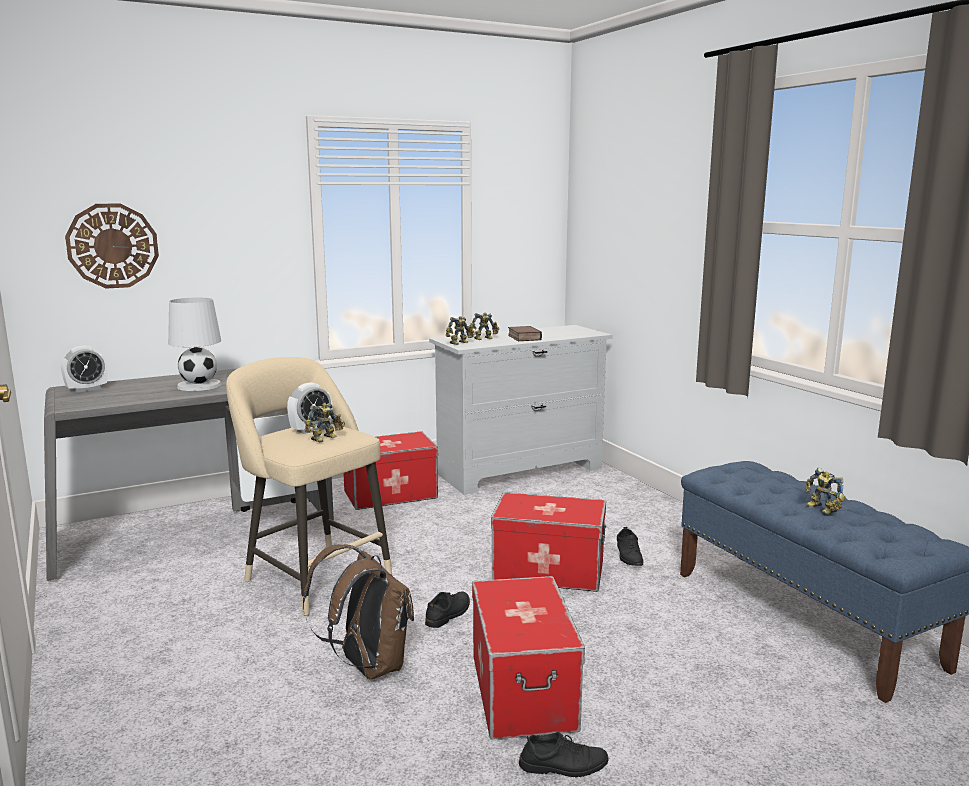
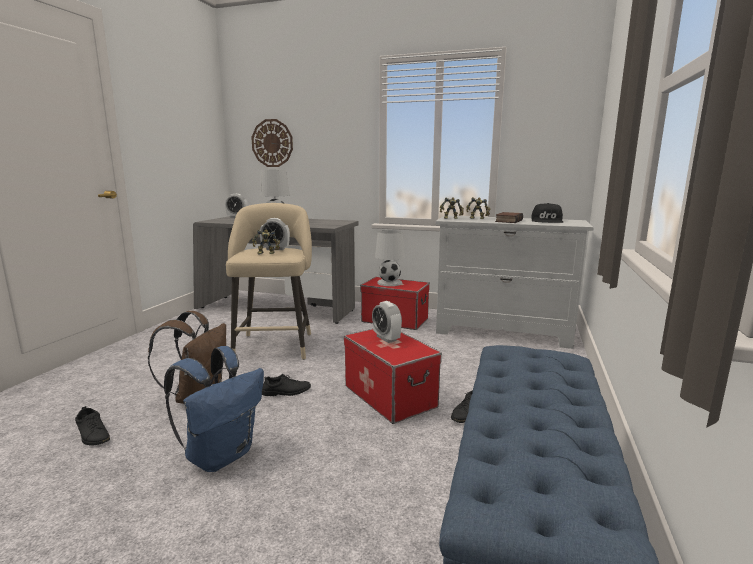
camera: 45 degrees right, 0 degrees up
storage box [472,576,585,739] -> blue backpack [164,346,264,472]
black shoe [519,732,609,777] -> black shoe moved to [75,406,110,446]
toy robot [805,467,846,514] -> none
none -> alarm clock [372,301,402,343]
none -> white table lamp [375,230,405,286]
none -> black cap [531,203,563,223]

